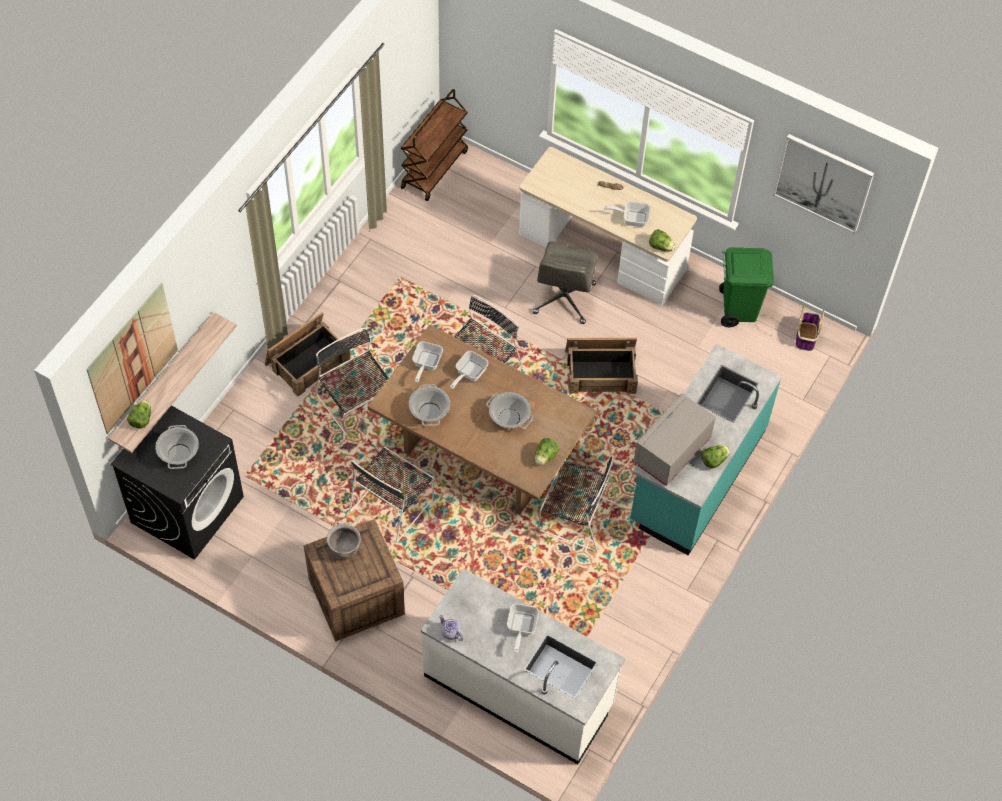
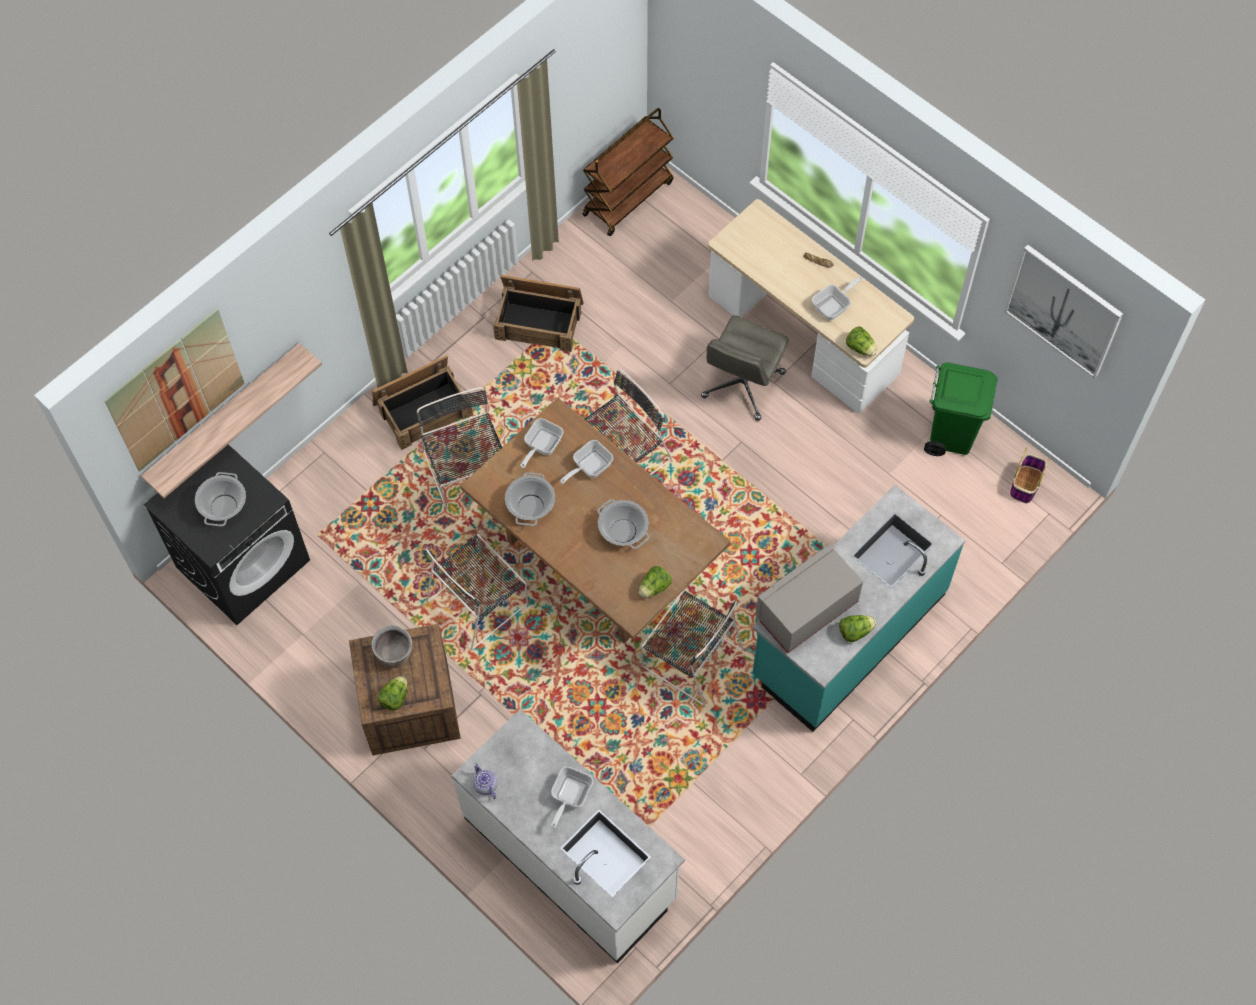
camera: 15 degrees right, 5 degrees up
lettuce [127,400,151,429] -> lettuce moved to [377,676,408,711]
crate [565,338,638,394] -> crate moved to [493,275,583,352]
frying pan [604,201,650,227] -> frying pan turned 120 degrees clockwise [812,277,863,321]

